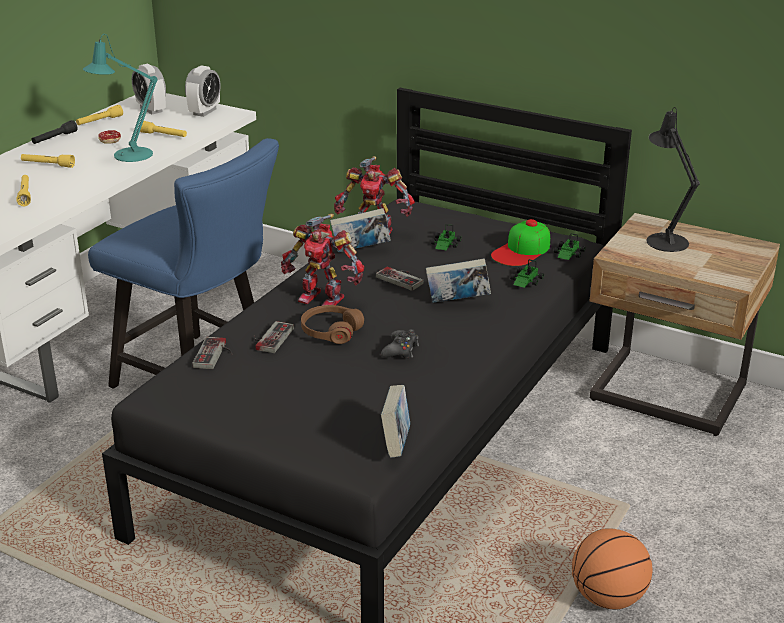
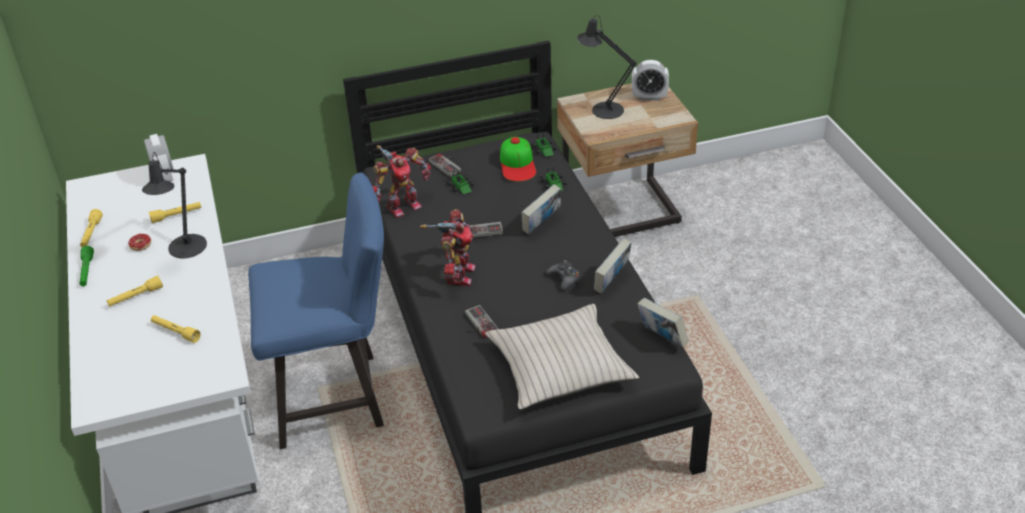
camera: 45 degrees left, 10 degrees up
black flashlight [32,120,78,144] -> green flashlight [79,246,94,286]
turquoise table lamp [83,34,158,162] -> black table lamp [142,152,207,259]
alarm clock [132,64,166,114] -> alarm clock moved to [632,60,669,101]
game controller [192,337,233,369] -> game controller moved to [428,153,461,177]
toy robot [281,214,364,306] -> toy robot turned 60 degrees counterclockwise [420,209,476,286]
brown headphones [301,305,364,344] -> none
book [330,208,391,252] -> book moved to [594,238,631,294]
basketball [572,528,652,610] -> none
none -> beige pillow [485,304,639,410]

